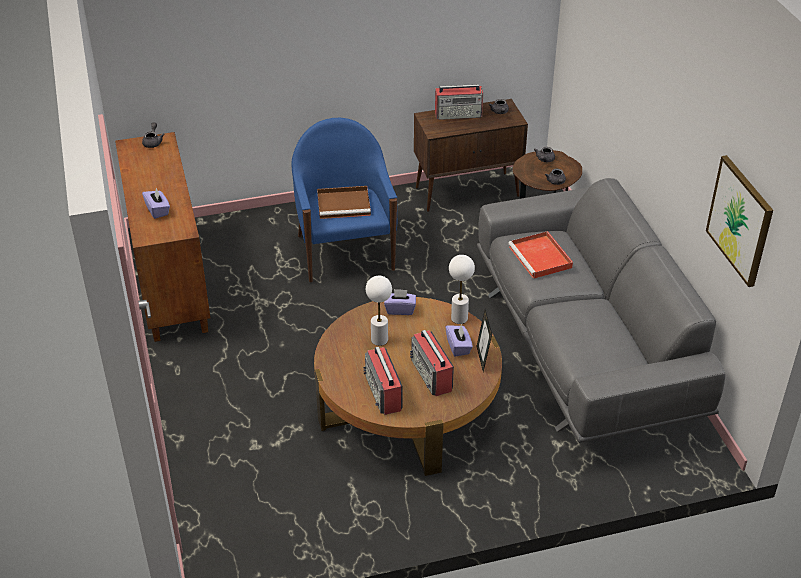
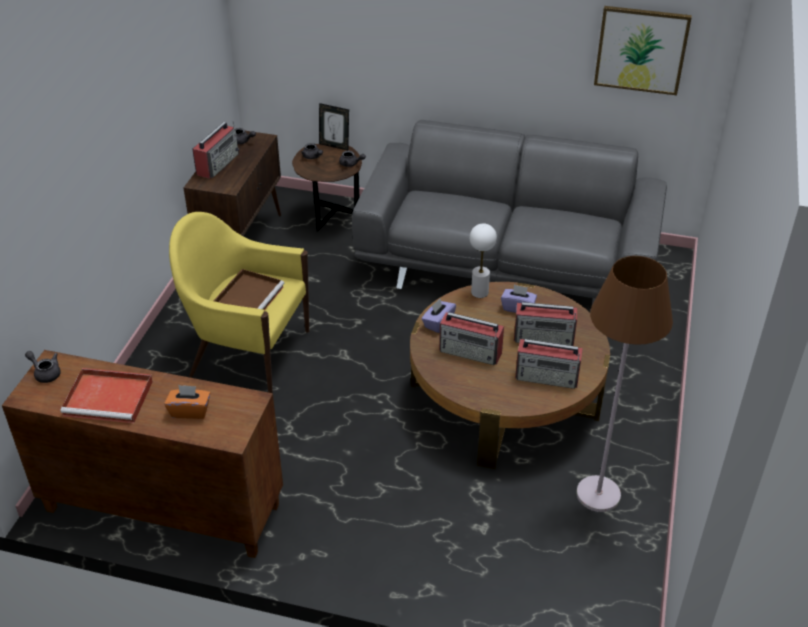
camera: 60 degrees left, 0 degrees up
purple tissue box [142,188,170,219] -> orange tissue box [164,385,211,419]
blue armchair [291,118,397,282] -> yellow armchair [169,212,309,393]
white table lamp [366,276,392,346] -> radio [439,312,504,365]
picture frame [477,310,492,372] -> picture frame moved to [319,103,349,151]
red tray [508,231,573,279] -> red tray moved to [61,368,153,423]
none -> brown floor lamp [577,256,673,512]

